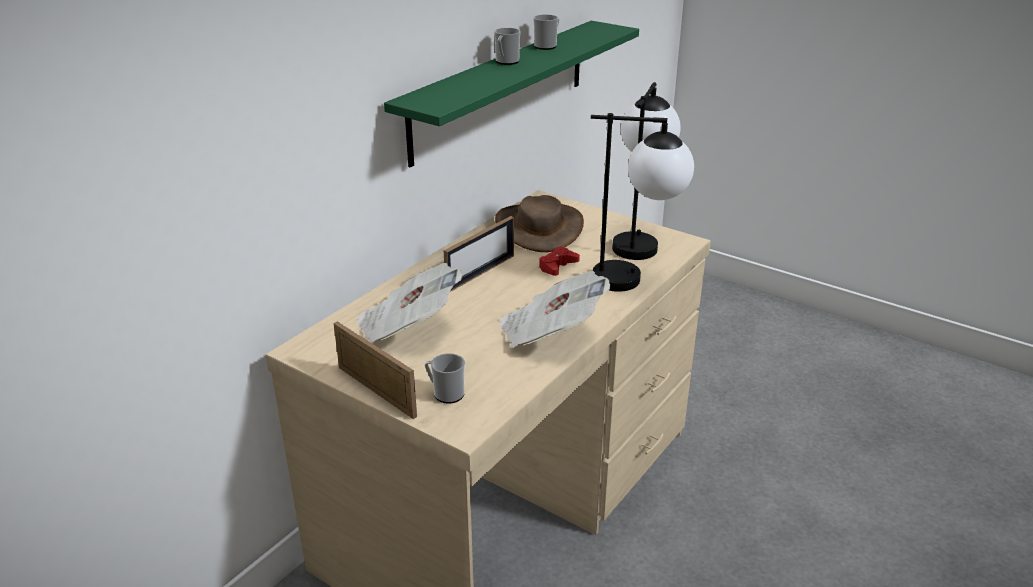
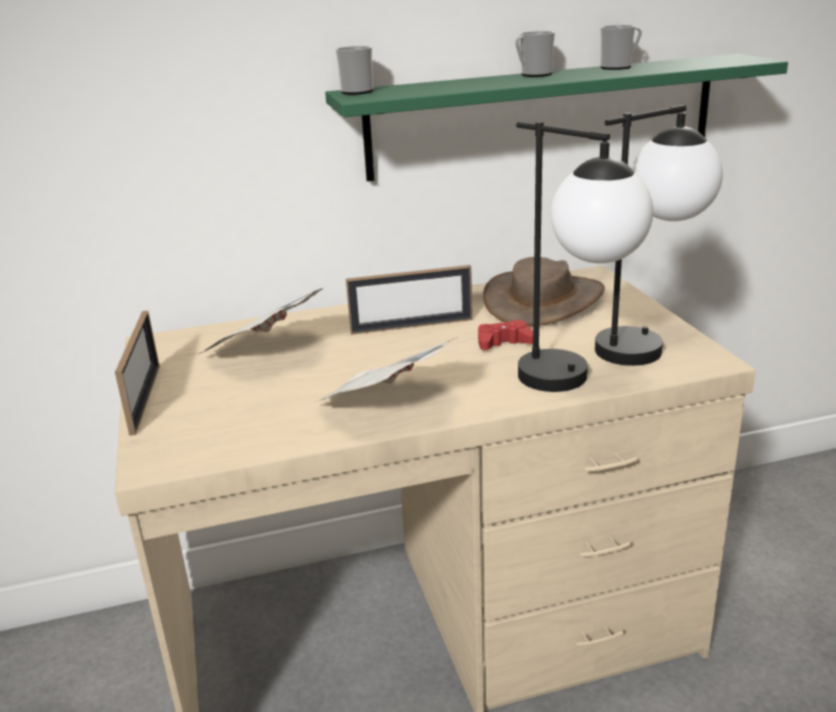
camera: 40 degrees right, 5 degrees down
mug [425,353,465,404] -> mug moved to [336,46,373,95]

